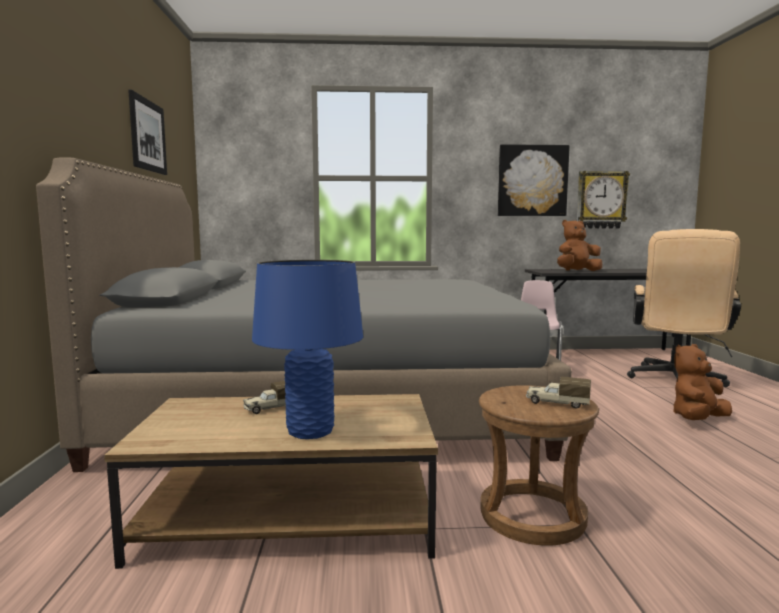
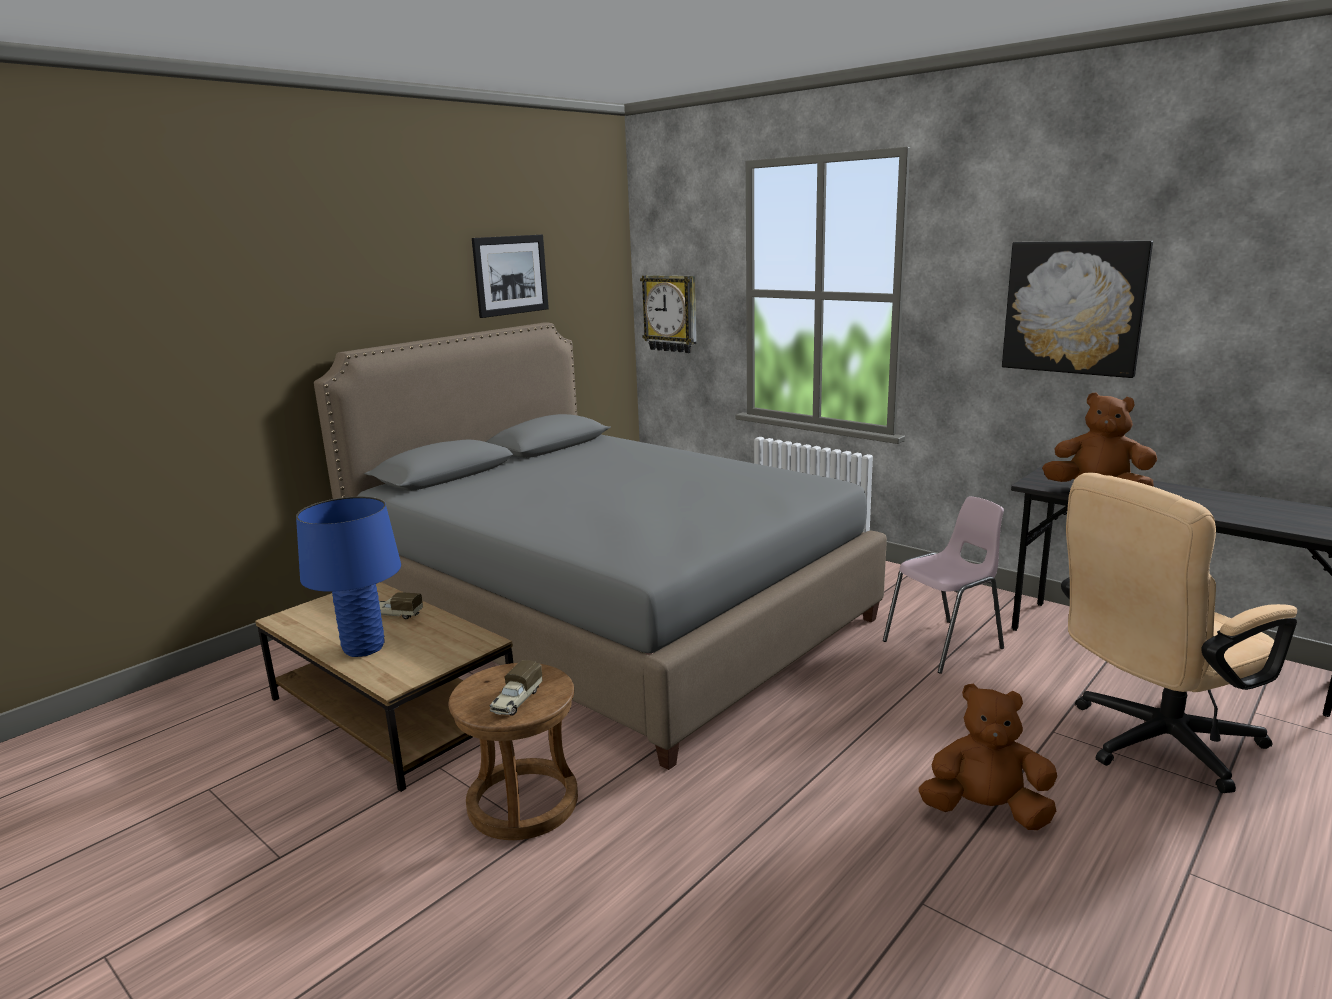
camera: 45 degrees right, 10 degrees up
toy truck [526,377,591,409] -> toy truck turned 135 degrees counterclockwise [490,660,542,716]
wall clock [577,171,630,228] -> wall clock moved to [640,275,697,353]

